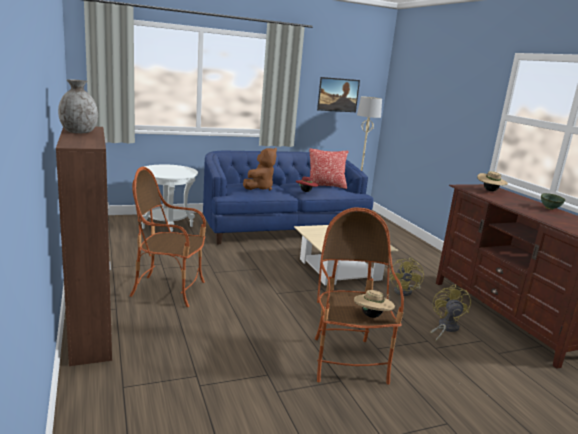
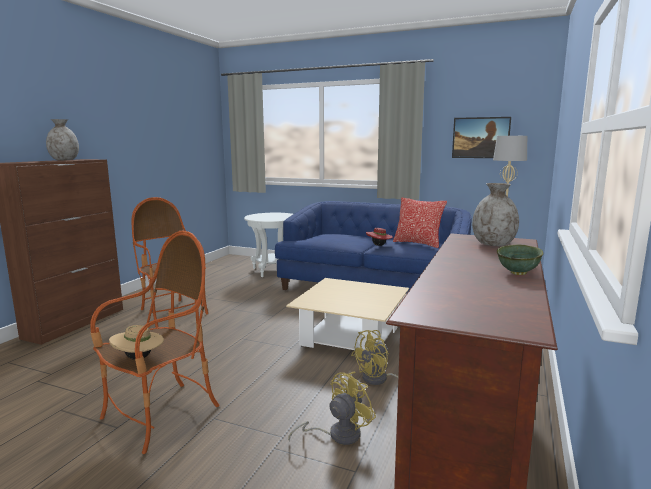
camera: 45 degrees right, 5 degrees down
brown plush toy [243,148,277,191] -> none
beige hat [477,171,508,191] -> grey vase [472,183,519,246]

